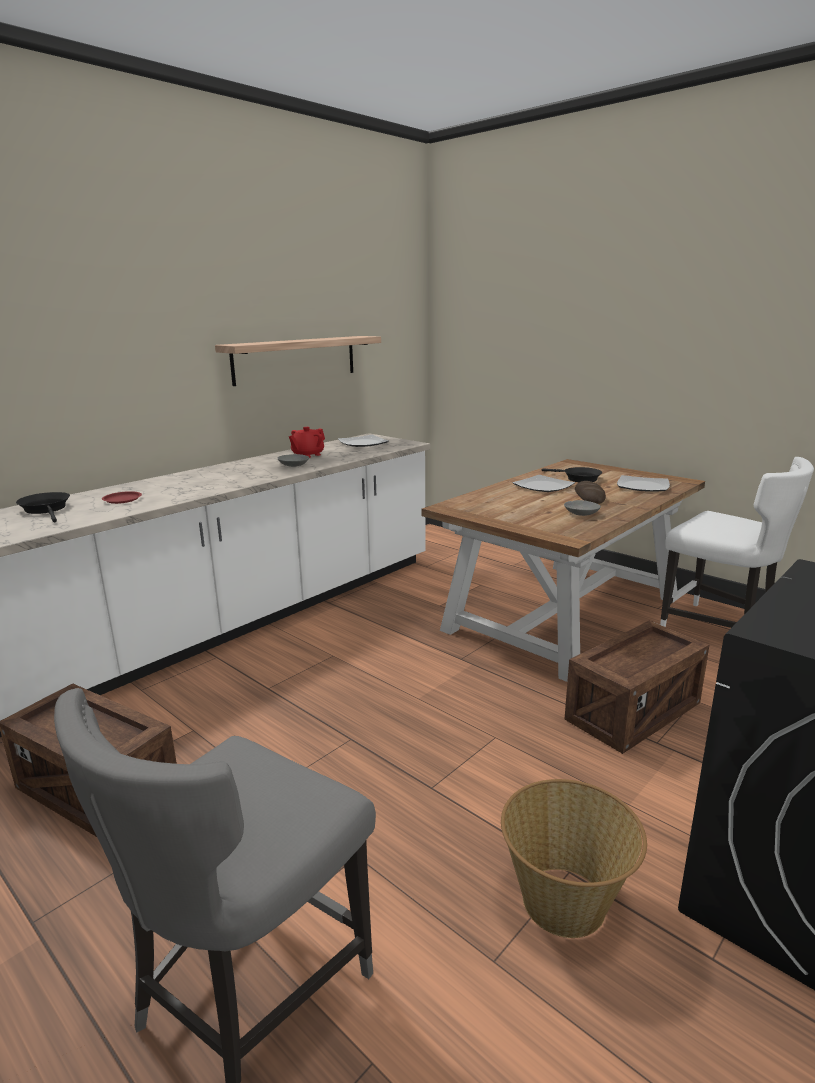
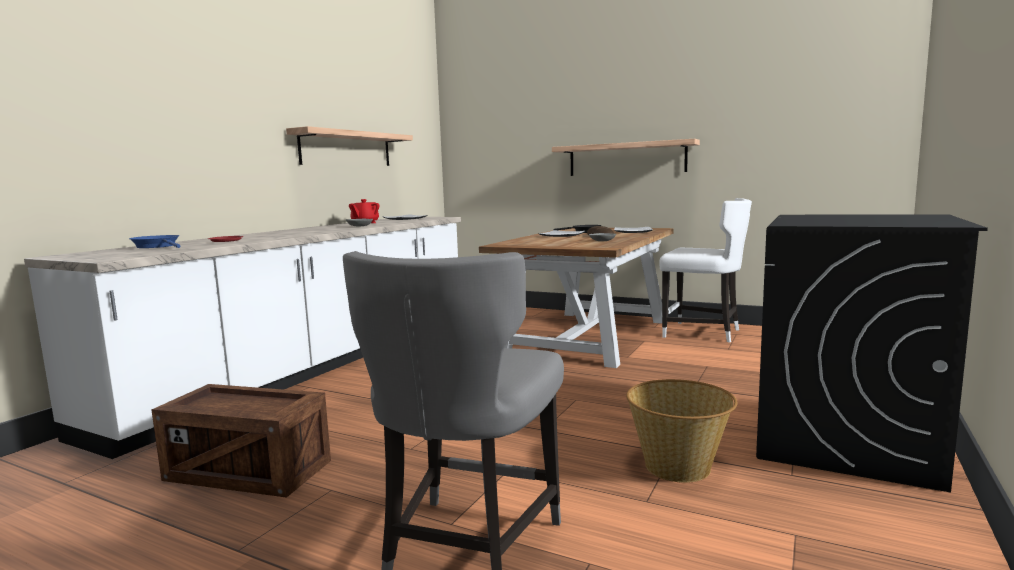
camera: 15 degrees left, 10 degrees down
black frying pan [16,492,70,522] -> blue frying pan [129,235,180,248]
crate [565,621,709,754] -> none
none -> shelf [552,139,700,176]

